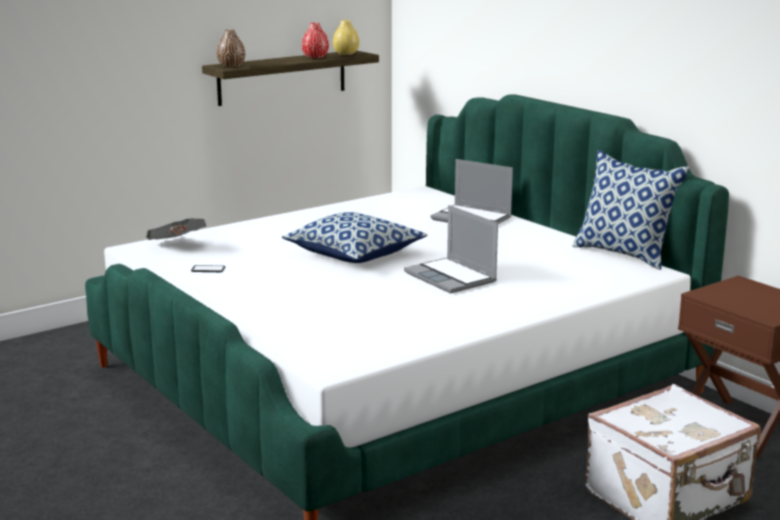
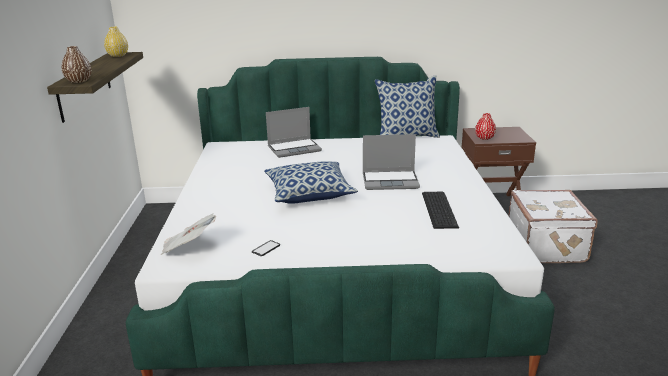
camera: 55 degrees left, 5 degrees up
red vase [302,23,329,59] -> red vase moved to [475,113,496,140]
none -> keyboard [422,192,459,229]

